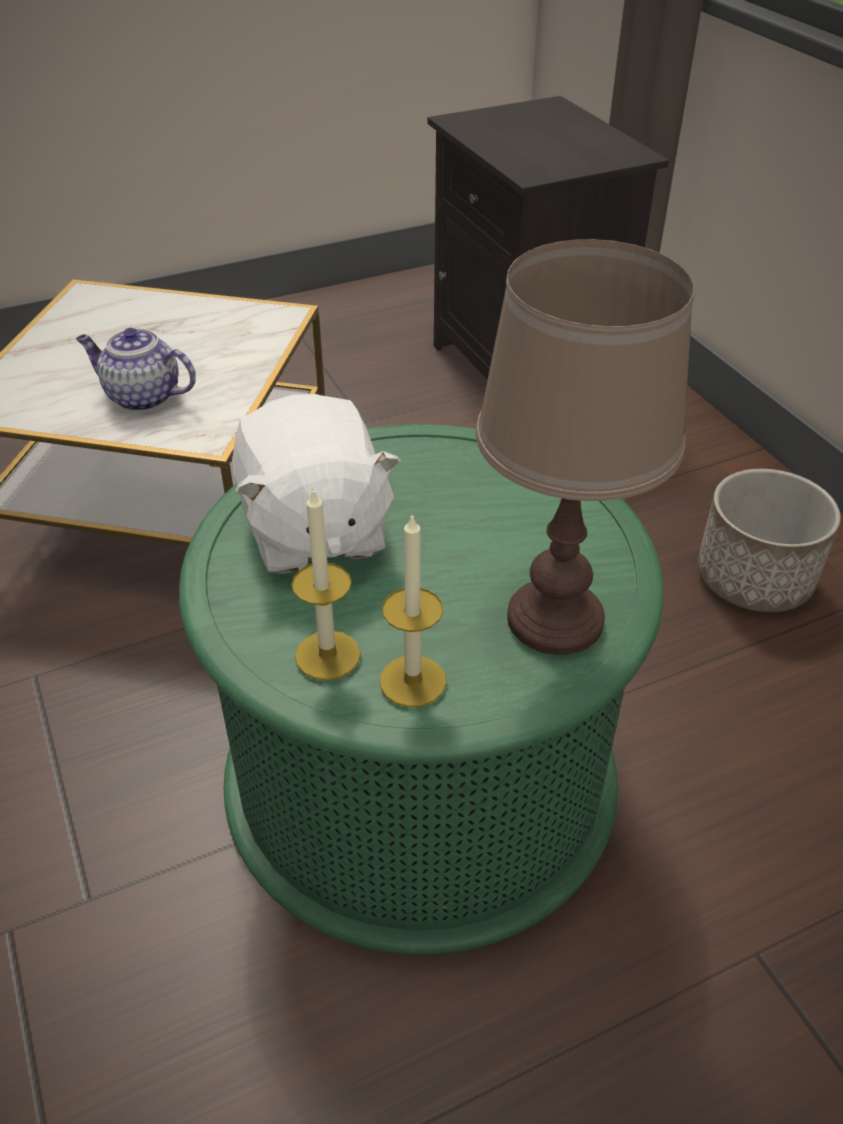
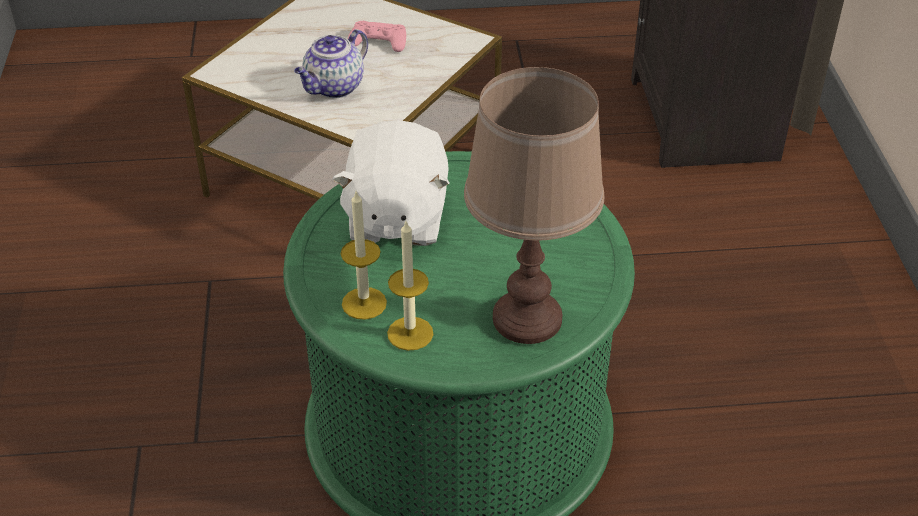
camera: 20 degrees right, 0 degrees up
teapot [76,328,196,411] -> teapot turned 90 degrees counterclockwise [294,29,368,98]
planter [698,469,841,612] -> none
none -> pink game controller [348,20,406,52]

